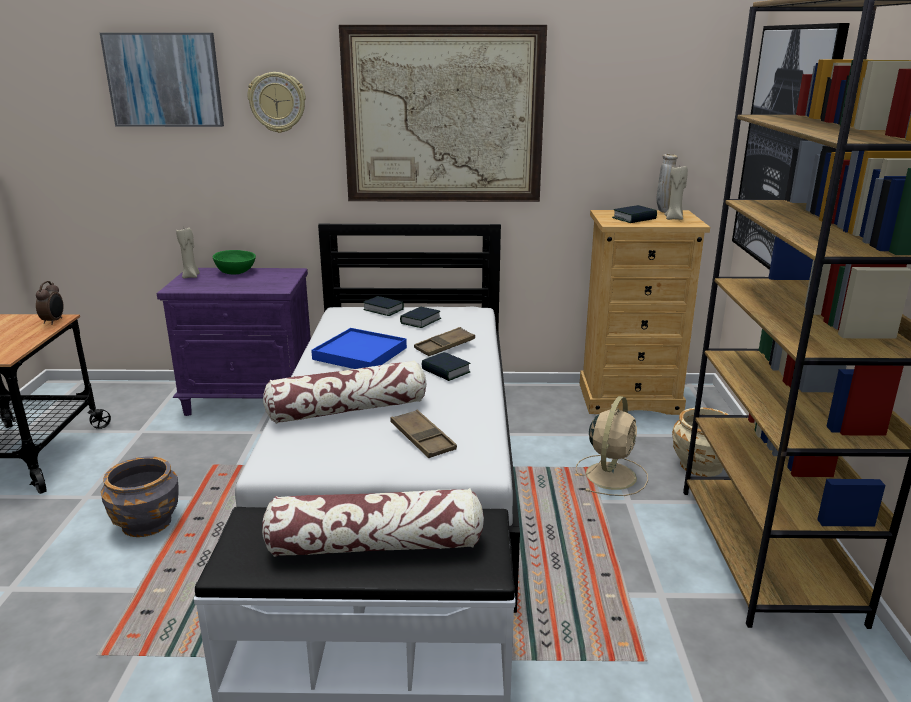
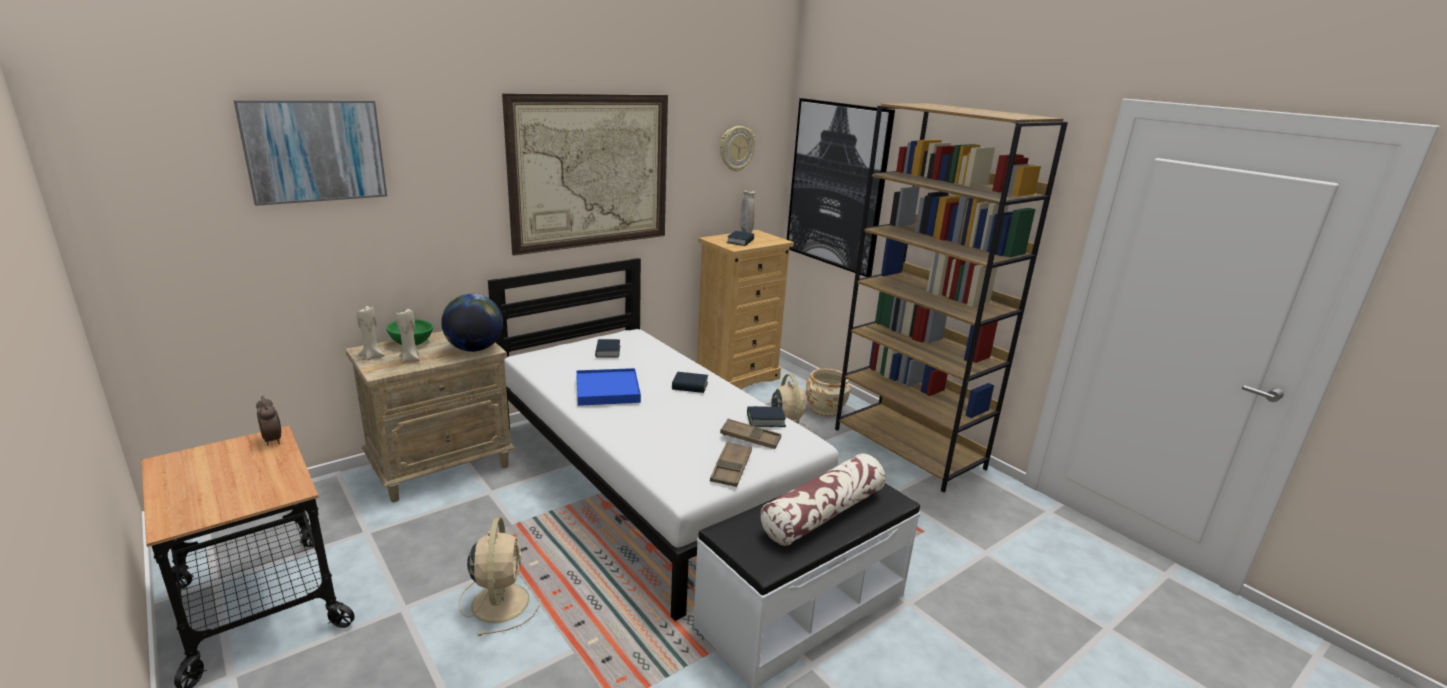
camera: 40 degrees left, 0 degrees up
grey planter [101,456,179,537] -> beige fan [459,517,541,636]
purple nightstand [156,268,311,416] -> beige nightstand [346,331,515,502]
wall clock [247,72,306,133] -> wall clock moved to [720,126,756,172]
pillow [263,360,426,424] -> none
book [363,296,404,316] -> book moved to [747,406,786,427]
brown tray [414,327,475,356] -> brown tray moved to [710,441,752,487]
beige candle [664,166,688,220] -> beige candle moved to [396,309,420,363]
none -> globe [441,294,503,352]

